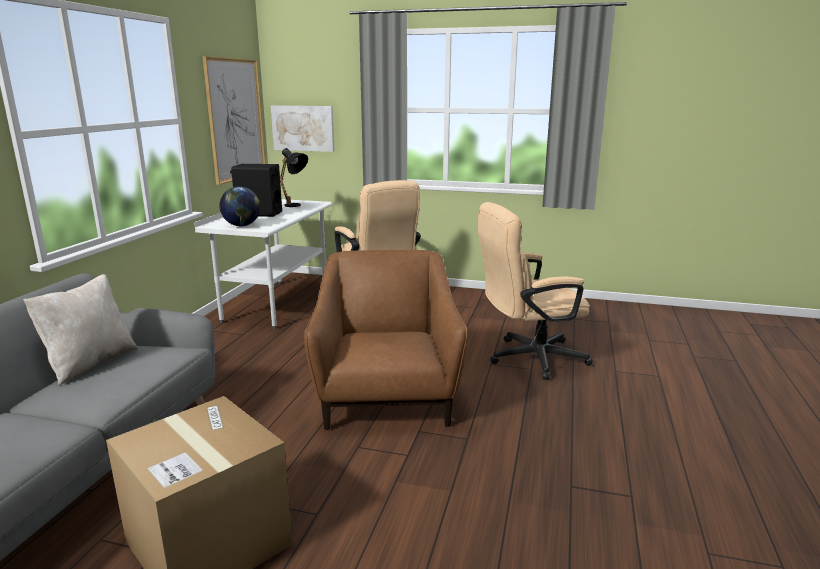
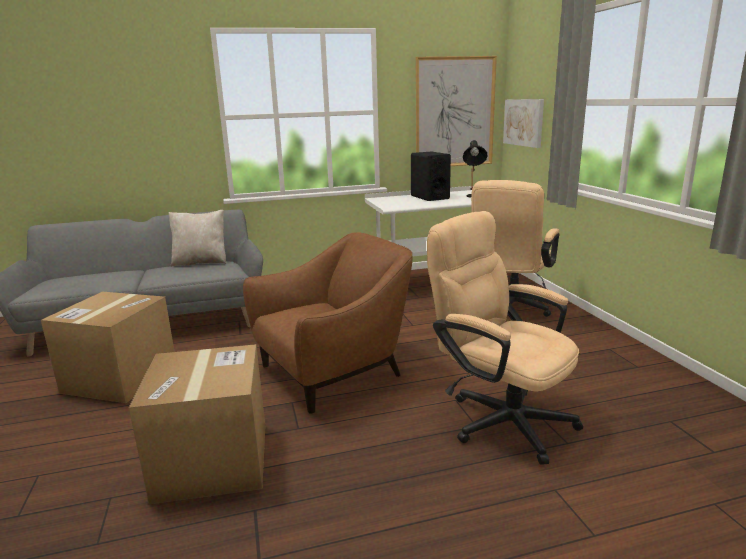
camera: 60 degrees right, 0 degrees up
globe [219,186,260,227] -> none
none -> cardboard box [129,344,265,504]

